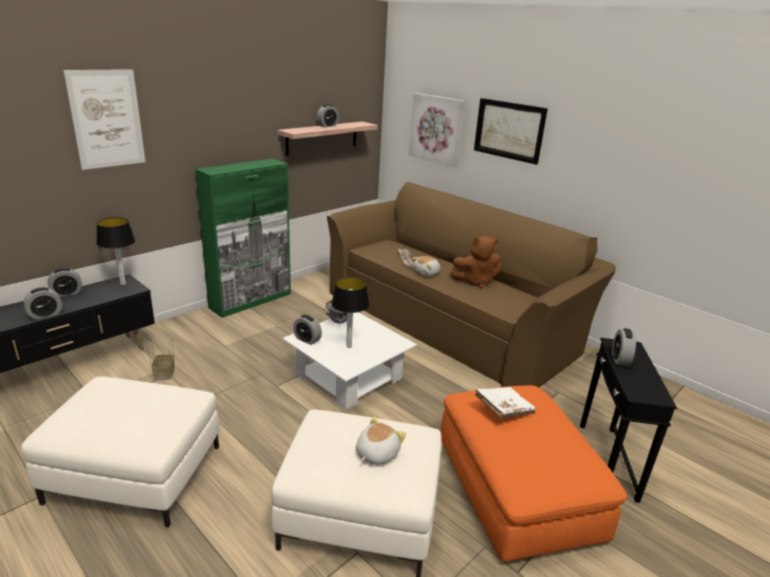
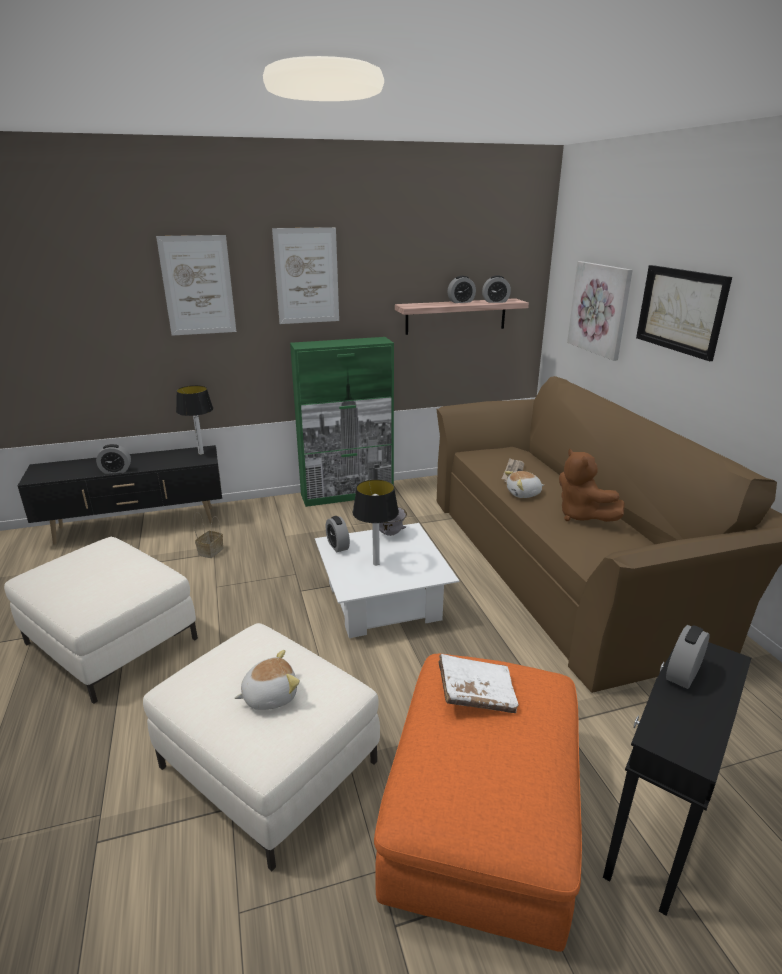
camera: 30 degrees right, 0 degrees up
alarm clock [48,268,82,297] -> alarm clock moved to [482,275,511,303]
brown plush toy [450,236,502,288] -> brown plush toy turned 45 degrees clockwise [559,449,625,522]
none -> picture [272,227,339,324]

